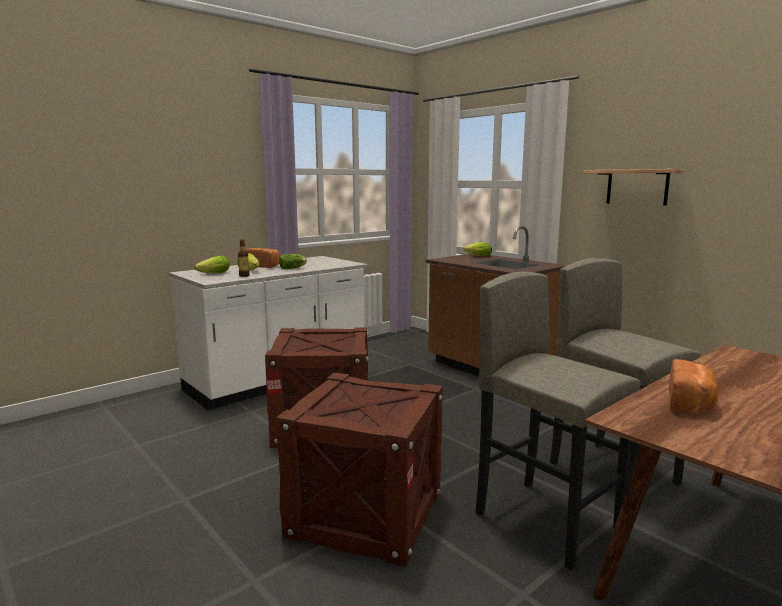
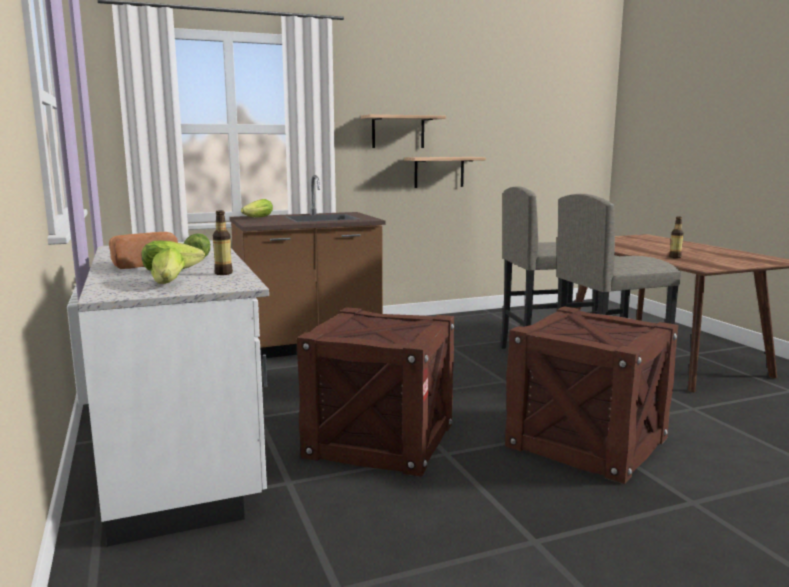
camera: 70 degrees left, 0 degrees up
bread [669,359,719,412] -> bottle [669,216,684,258]
none -> shelf [404,157,486,188]

